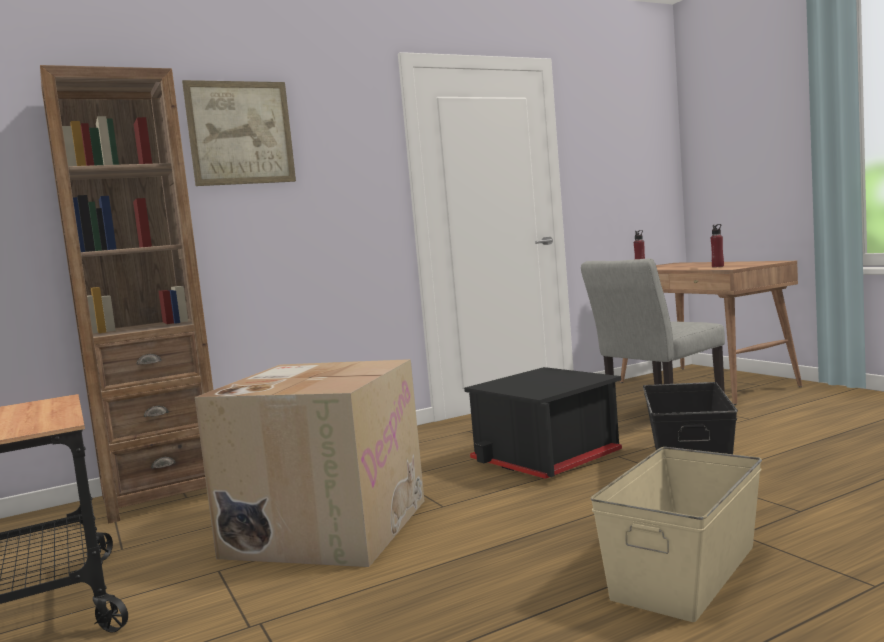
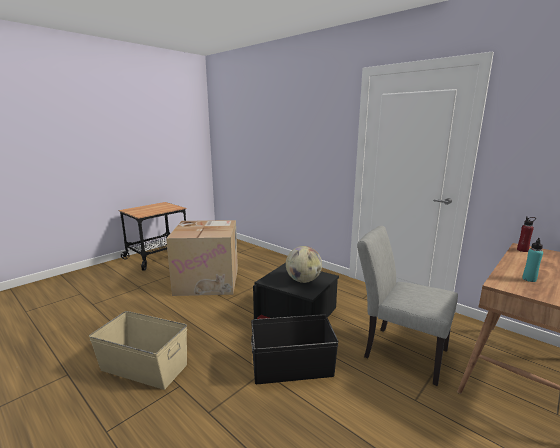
camera: 70 degrees right, 10 degrees up
brown bookcase [40,65,213,524] -> none
picture [182,80,296,186] -> none
red bottle [711,224,724,267] -> turquoise bottle [522,238,543,282]
none -> globe [286,246,322,283]

